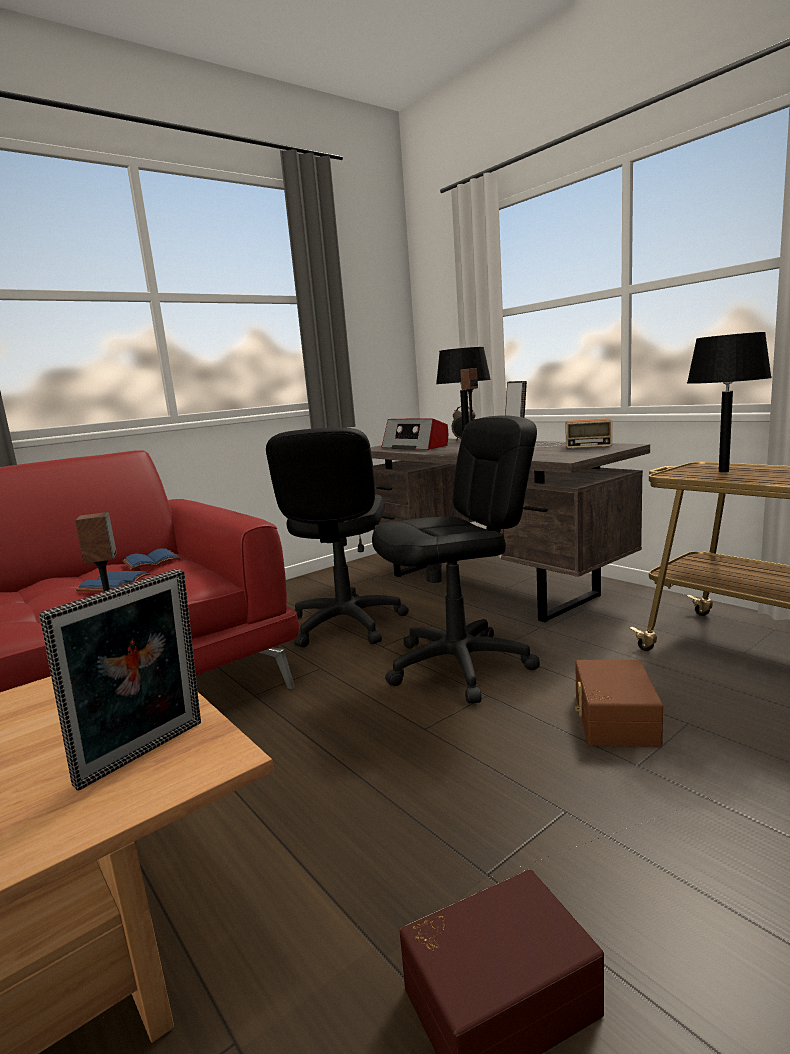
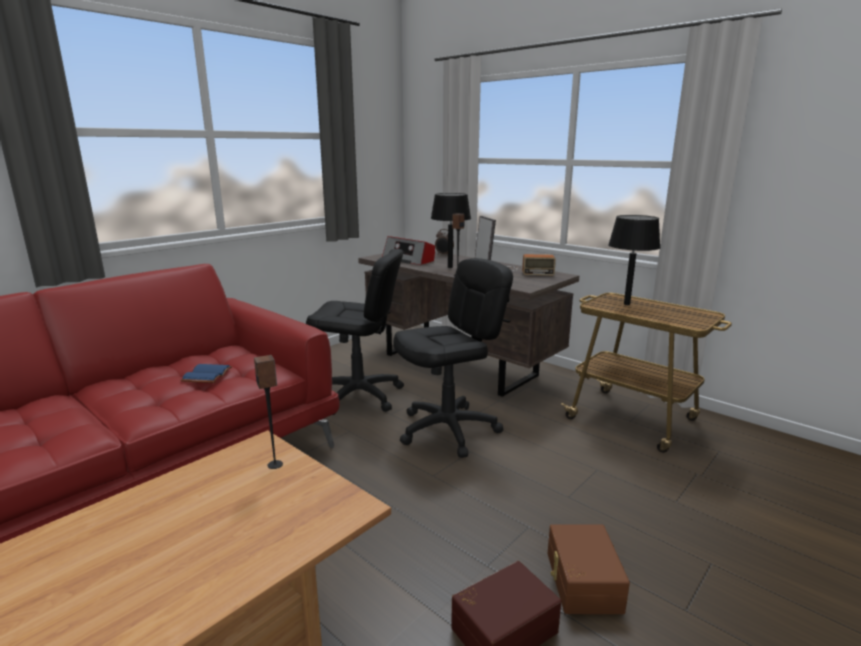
camera: 10 degrees left, 5 degrees up
picture frame [39,568,201,791] -> none
blue book [122,548,181,570] -> none
black office chair [266,427,409,647] -> black office chair turned 75 degrees counterclockwise [306,249,404,415]
brown storage box [575,660,663,747] -> brown storage box moved to [547,524,630,614]

